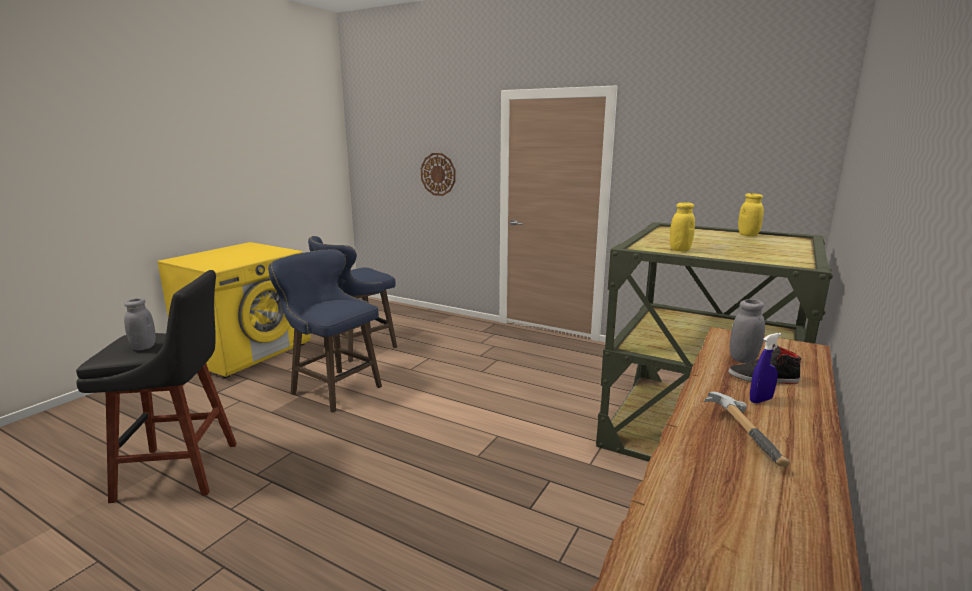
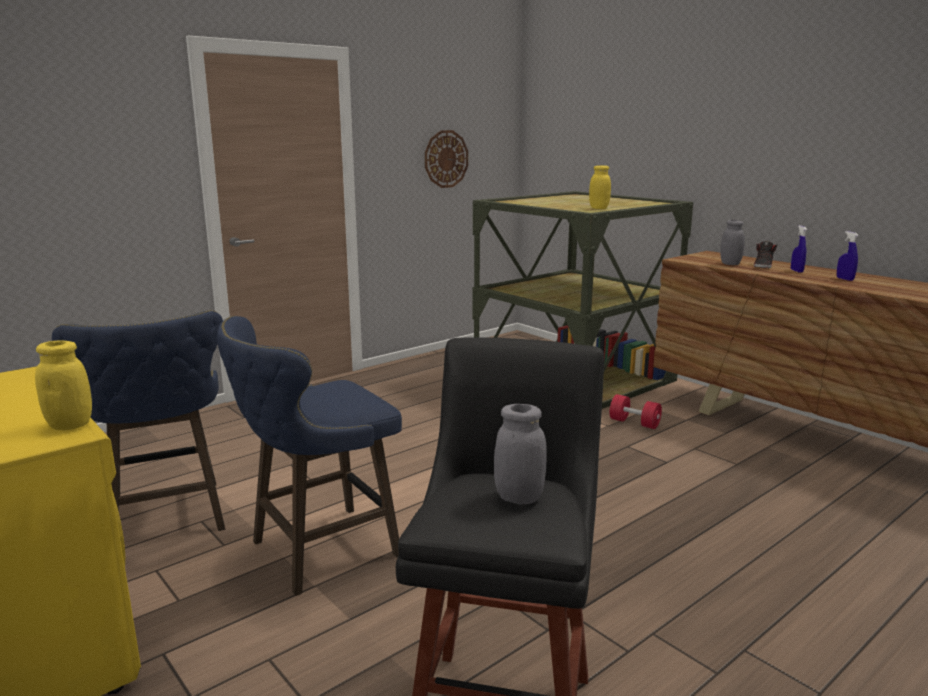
camera: 70 degrees left, 0 degrees up
wall clock [421,153,456,196] -> wall clock moved to [425,130,468,188]
hammer [703,392,790,467] -> blue spray bottle [837,231,859,281]
yellow jar [738,193,764,236] -> yellow jar moved to [35,340,92,430]
none -> red dumbbell [610,394,662,429]

